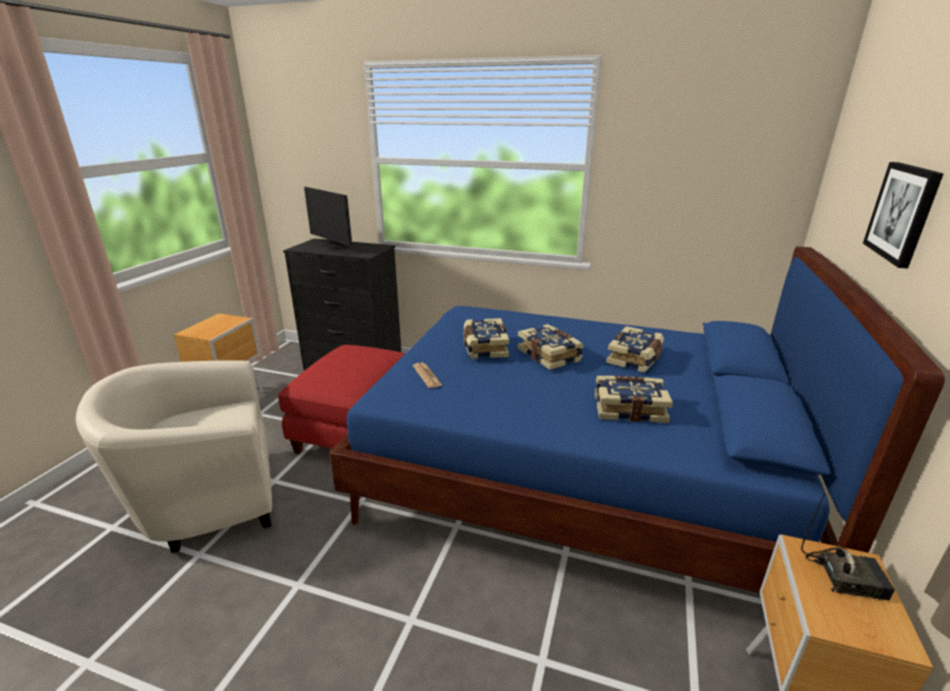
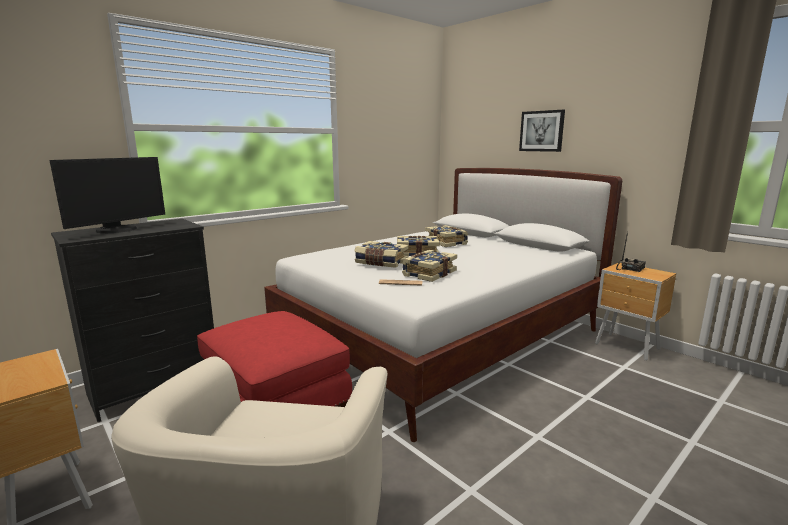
camera: 60 degrees left, 10 degrees down
monitor [304,187,352,250] -> monitor turned 45 degrees counterclockwise [49,157,165,233]
blue bed [329,246,945,593] -> white bed [264,168,622,442]
book [595,376,673,423] -> book moved to [402,250,457,282]

